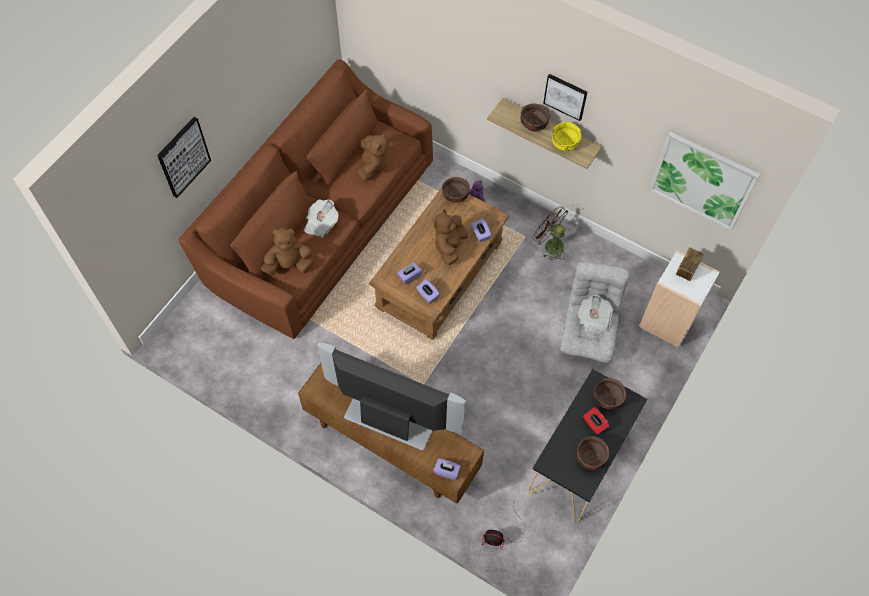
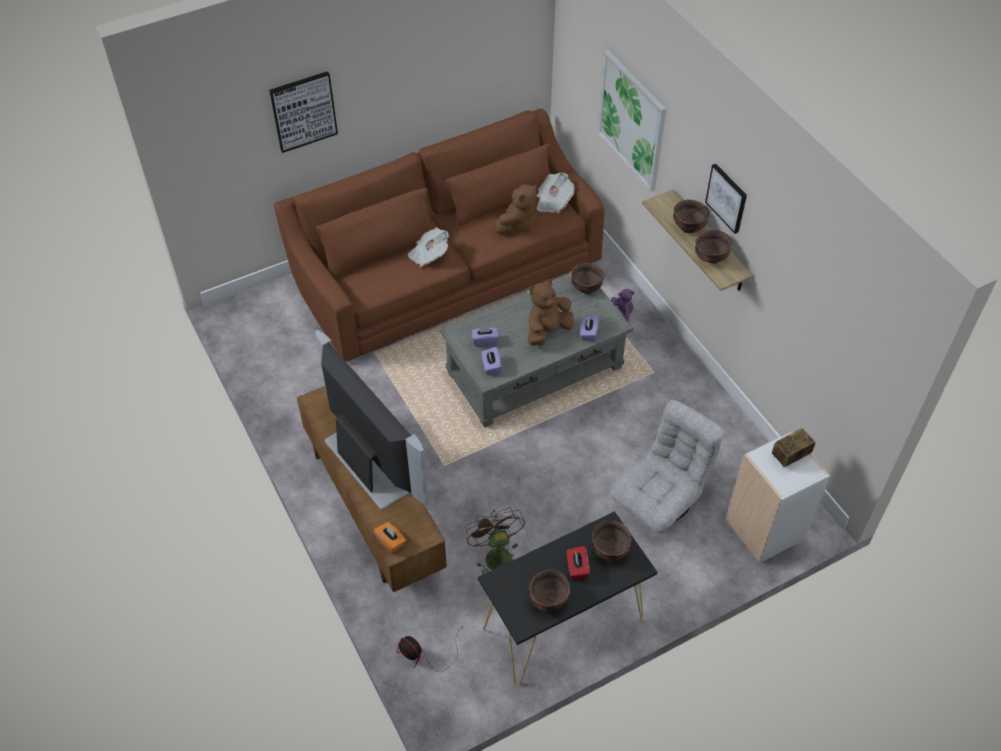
camera: 30 degrees right, 10 degrees down
brown plush toy [261,228,314,275] -> none
brown coffee table [369,188,509,340] -> grey coffee table [440,276,633,428]
purple tissue box [433,459,461,480] -> orange tissue box [374,522,406,554]
brown fan [533,206,568,261] -> brown fan moved to [465,507,525,574]
yellow bowl [552,122,582,151] -> brown bowl [695,230,732,264]
newspaper [578,295,613,337] -> newspaper moved to [537,173,575,213]
picture [649,132,760,231] -> picture moved to [597,50,666,192]

